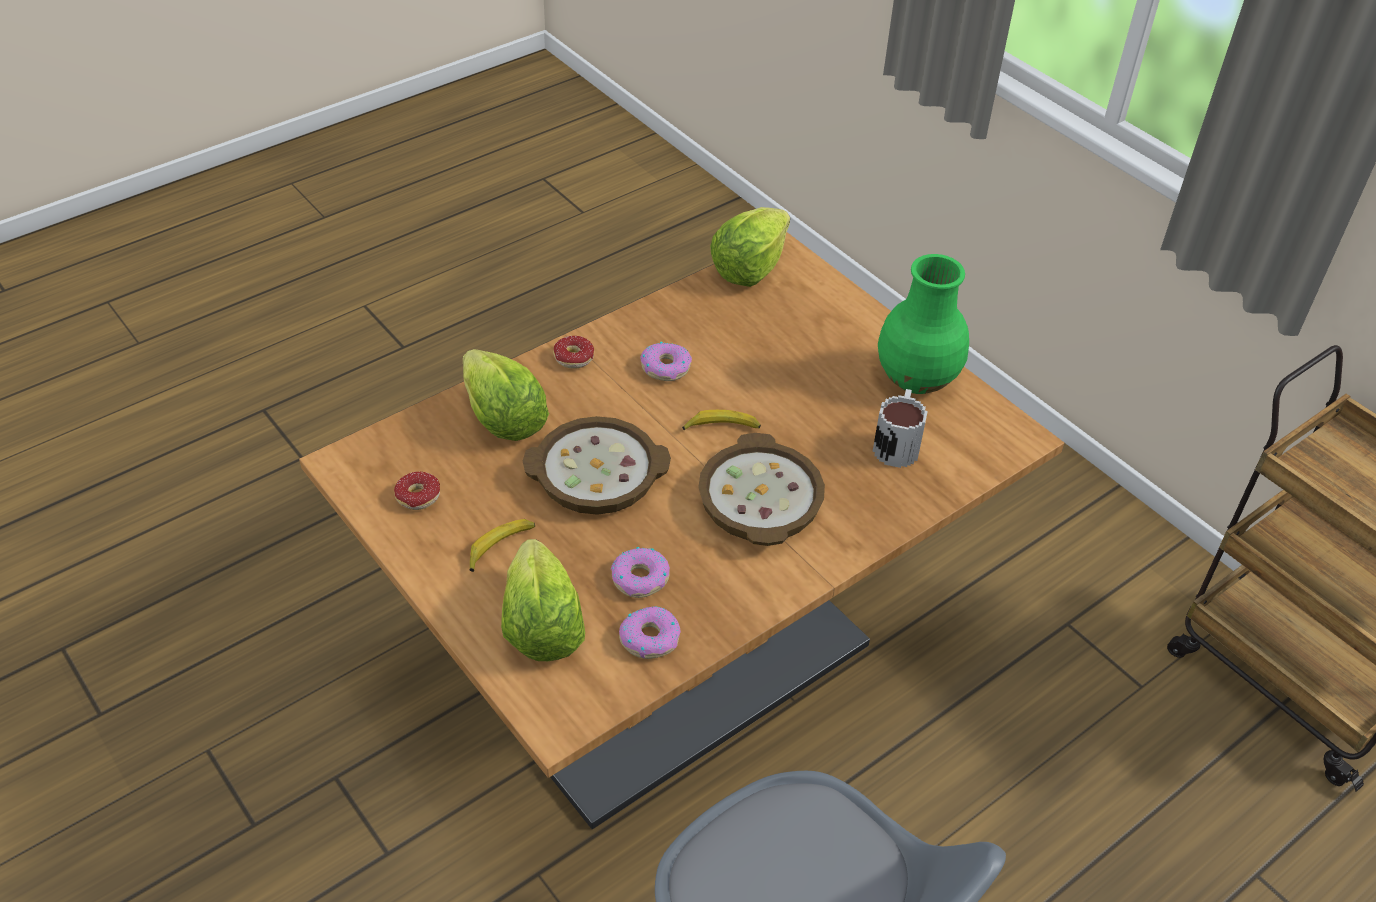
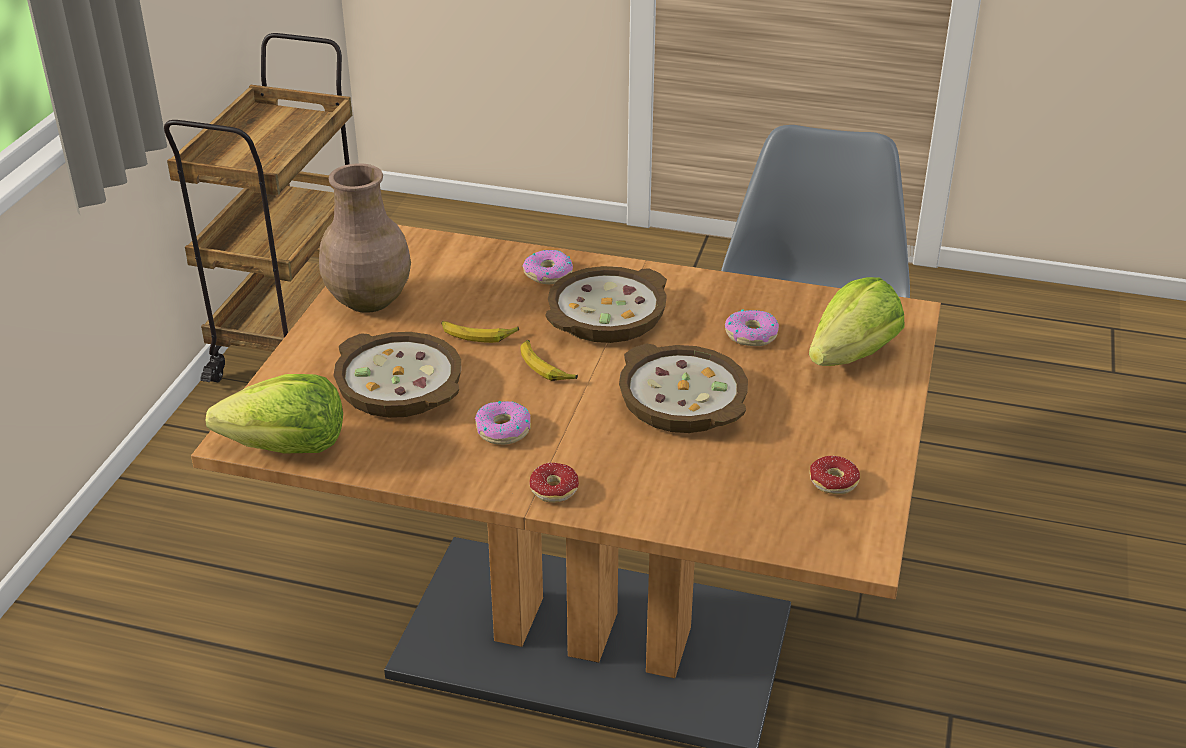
camera: 125 degrees left, 10 degrees down
lettuce [463,349,549,441] -> none
banana [469,519,535,572] -> banana moved to [441,321,519,343]
donut [619,606,681,659] -> donut moved to [522,250,573,284]
mug [872,389,928,468] -> none
green vase [878,254,969,394] -> brown vase [319,163,411,313]
none -> bowl [333,332,461,418]

